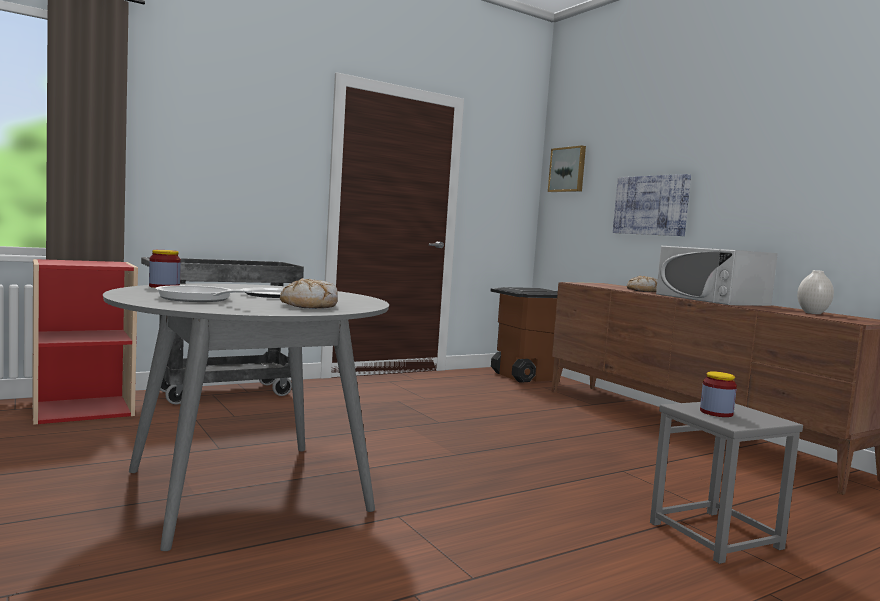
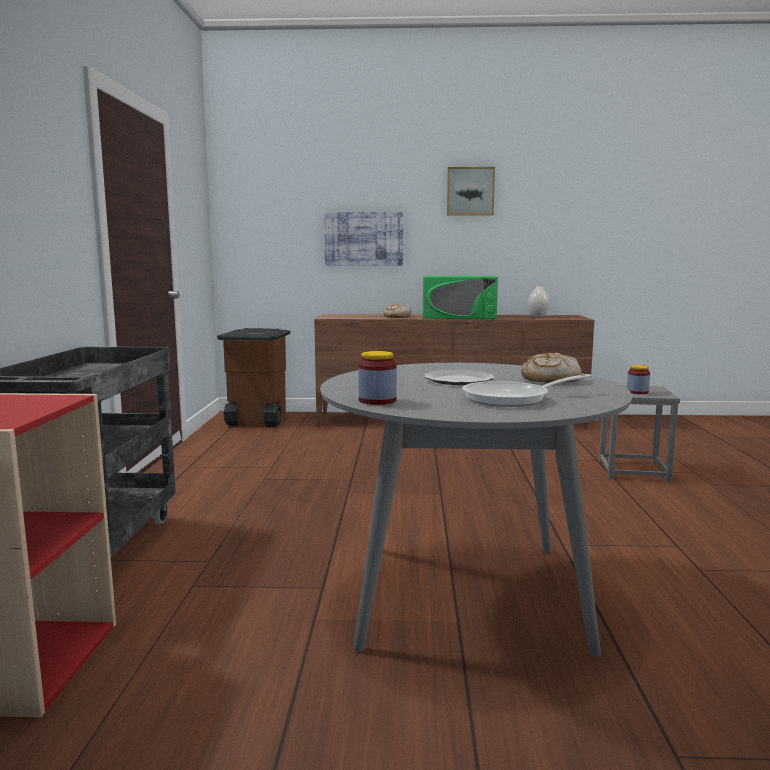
camera: 55 degrees left, 5 degrees up
picture [548,145,586,192] -> picture moved to [447,167,495,216]
white microwave [656,246,778,306] -> green microwave [423,275,498,319]

